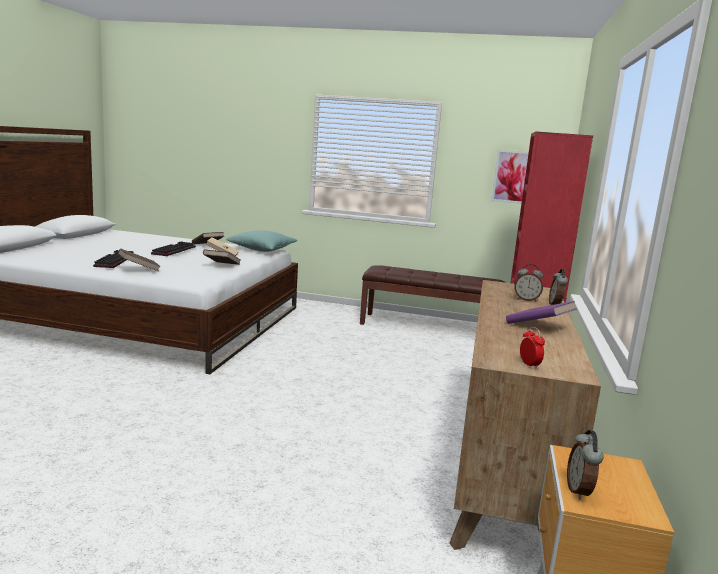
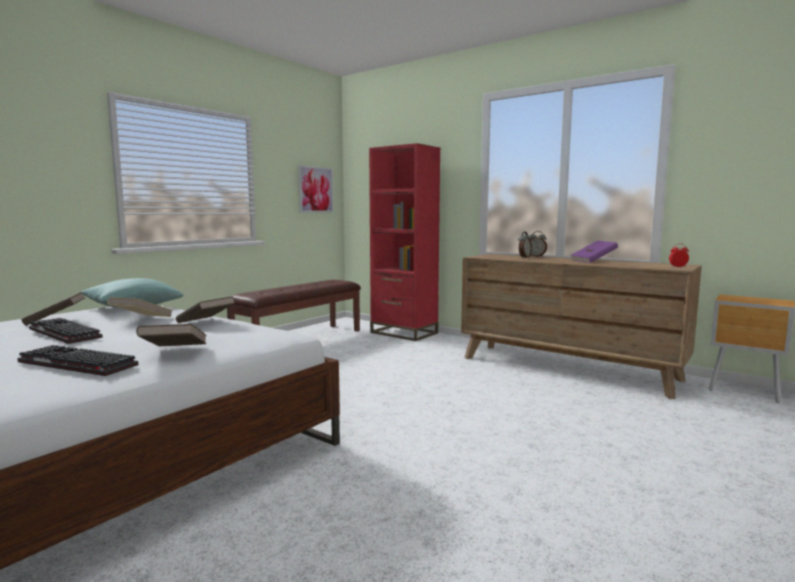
camera: 65 degrees left, 5 degrees down
alarm clock [567,430,604,500] -> none

